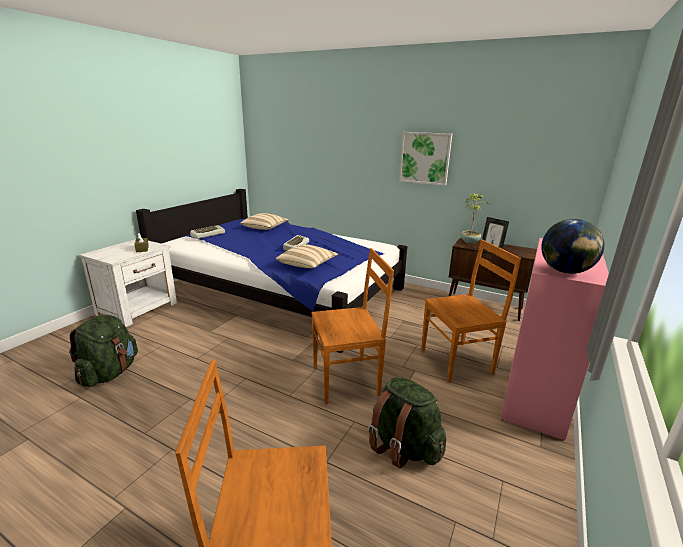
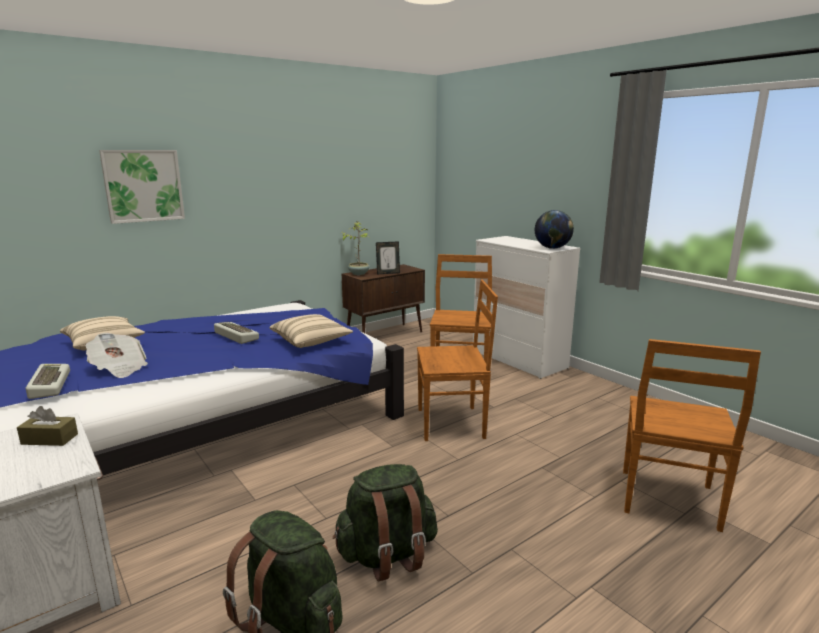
camera: 65 degrees left, 5 degrees down
brown chair [312,248,394,404] -> brown chair turned 75 degrees clockwise [417,279,498,441]
green backpack [368,377,446,469] -> green backpack moved to [333,464,438,581]
picture [399,132,452,186] -> picture moved to [99,150,185,224]
pink dresser [500,238,609,441] -> white dresser [473,236,580,379]
none -> newspaper [85,333,148,378]

